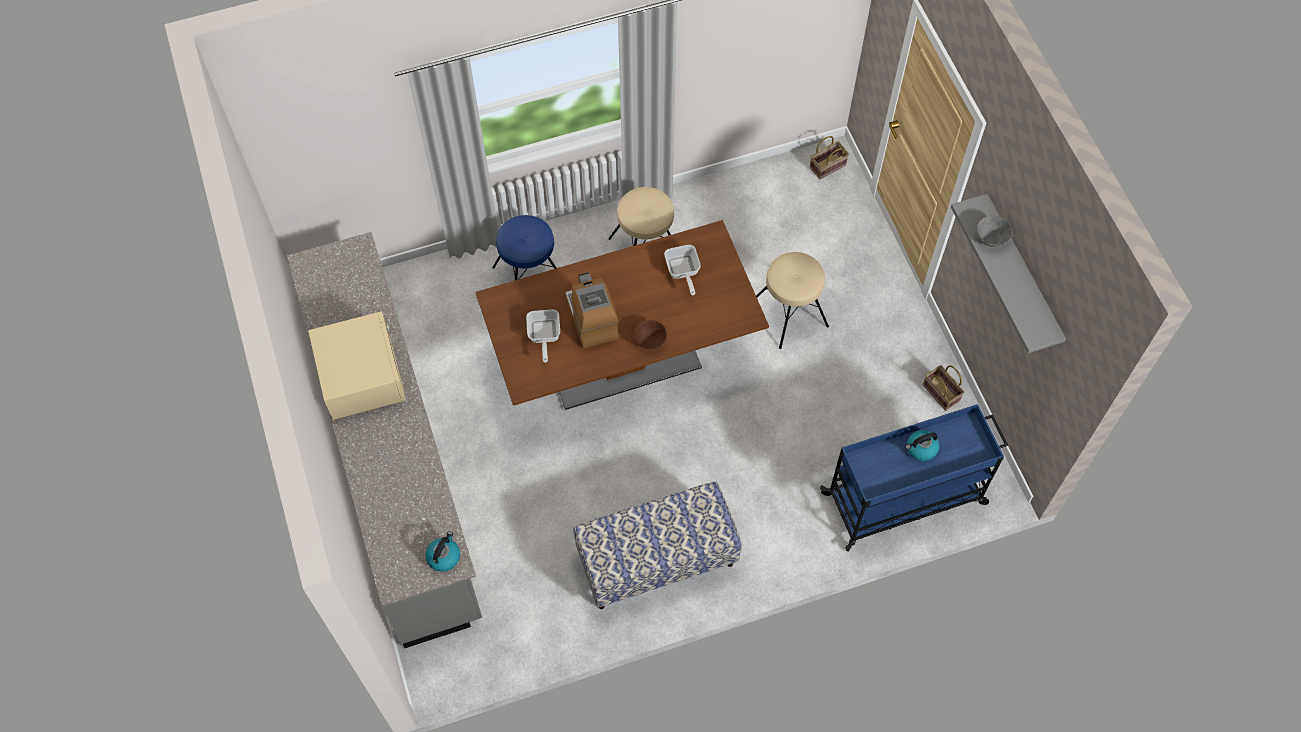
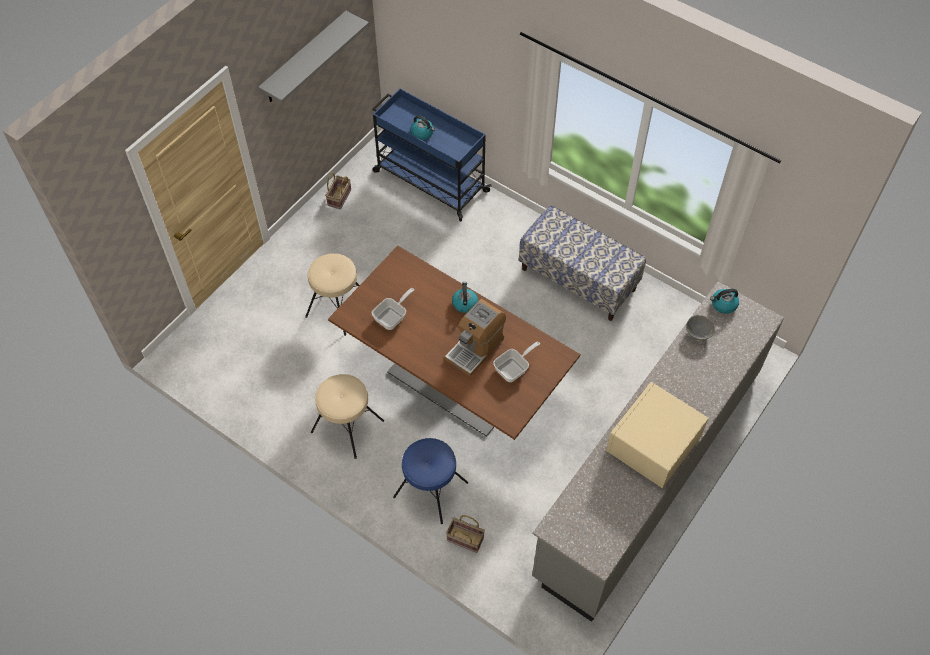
camera: 125 degrees left, 5 degrees down
brown bowl [634,320,667,350] -> kettle [452,282,478,313]
basket [810,136,849,179] -> basket moved to [446,515,485,553]
grey bowl [977,215,1013,247] -> grey bowl moved to [686,315,715,341]

